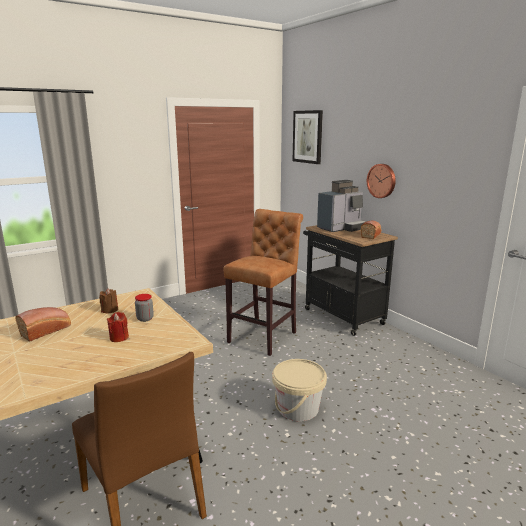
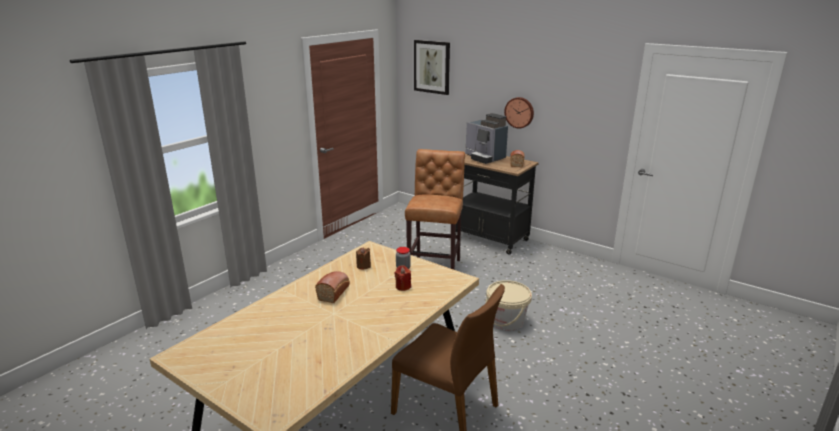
camera: 20 degrees left, 5 degrees up
coffee machine [317,180,367,232] -> coffee machine turned 105 degrees clockwise [466,113,508,164]

